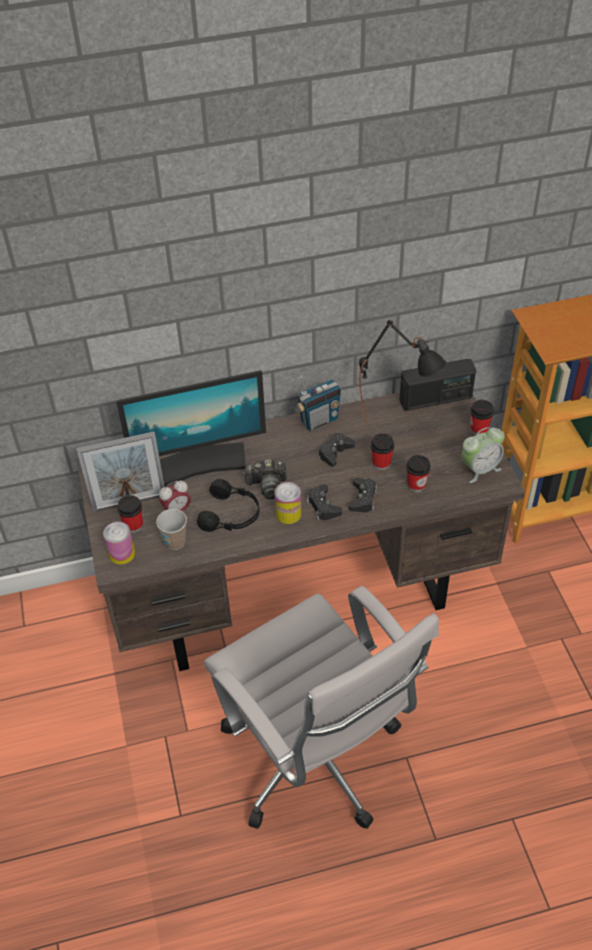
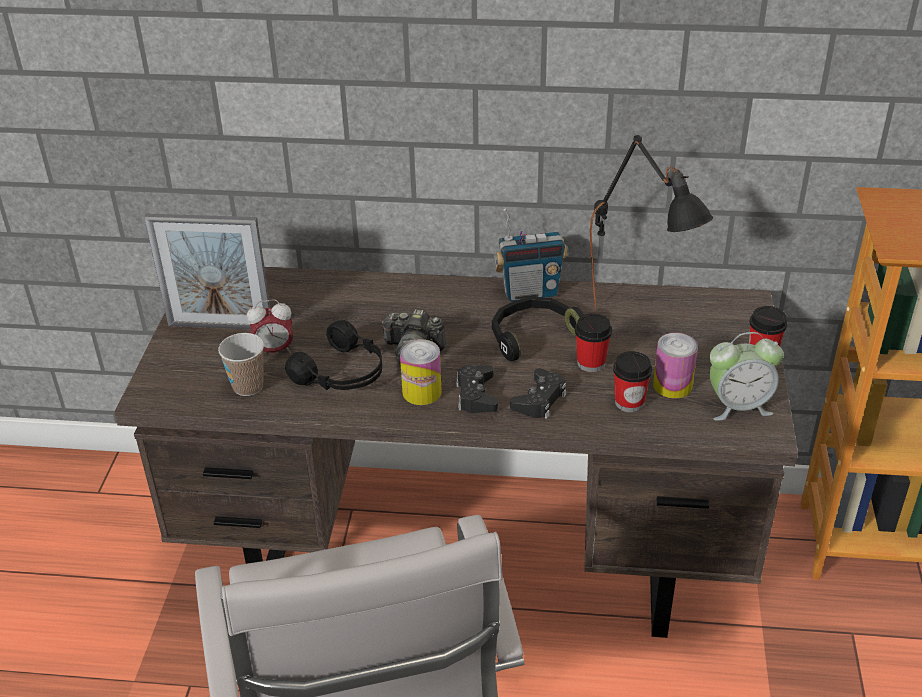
camera: 20 degrees right, 10 degrees down
can [103,522,135,565] -> can moved to [653,333,698,399]
monitor [116,370,266,487] -> none
cup [117,495,143,533] -> none
black game controller [319,433,356,467] -> black headphones [492,297,584,361]
radio [400,359,476,411] -> none

